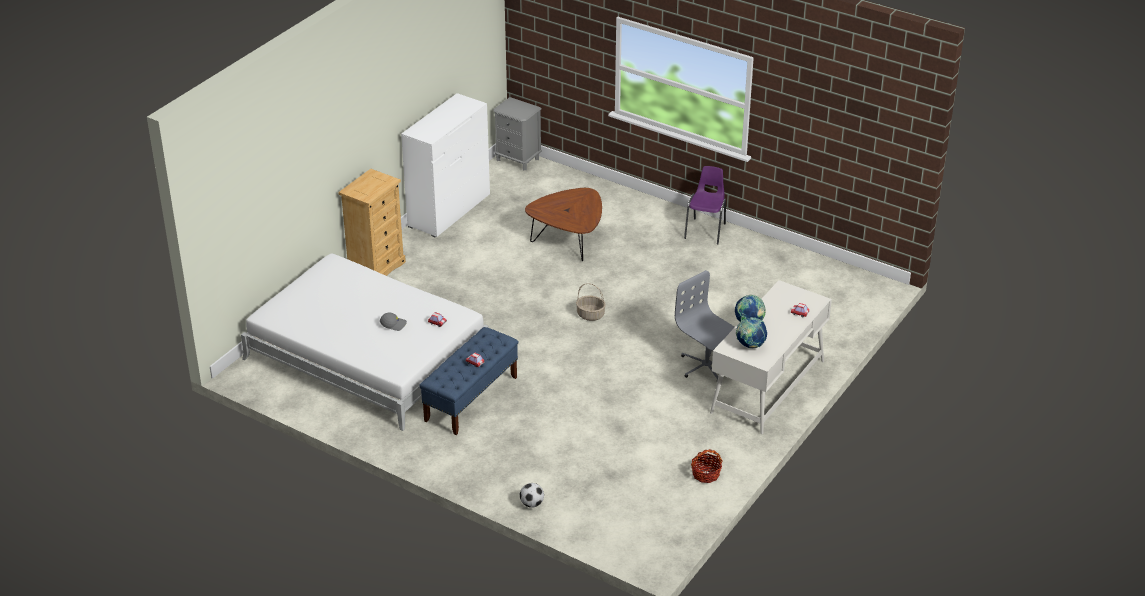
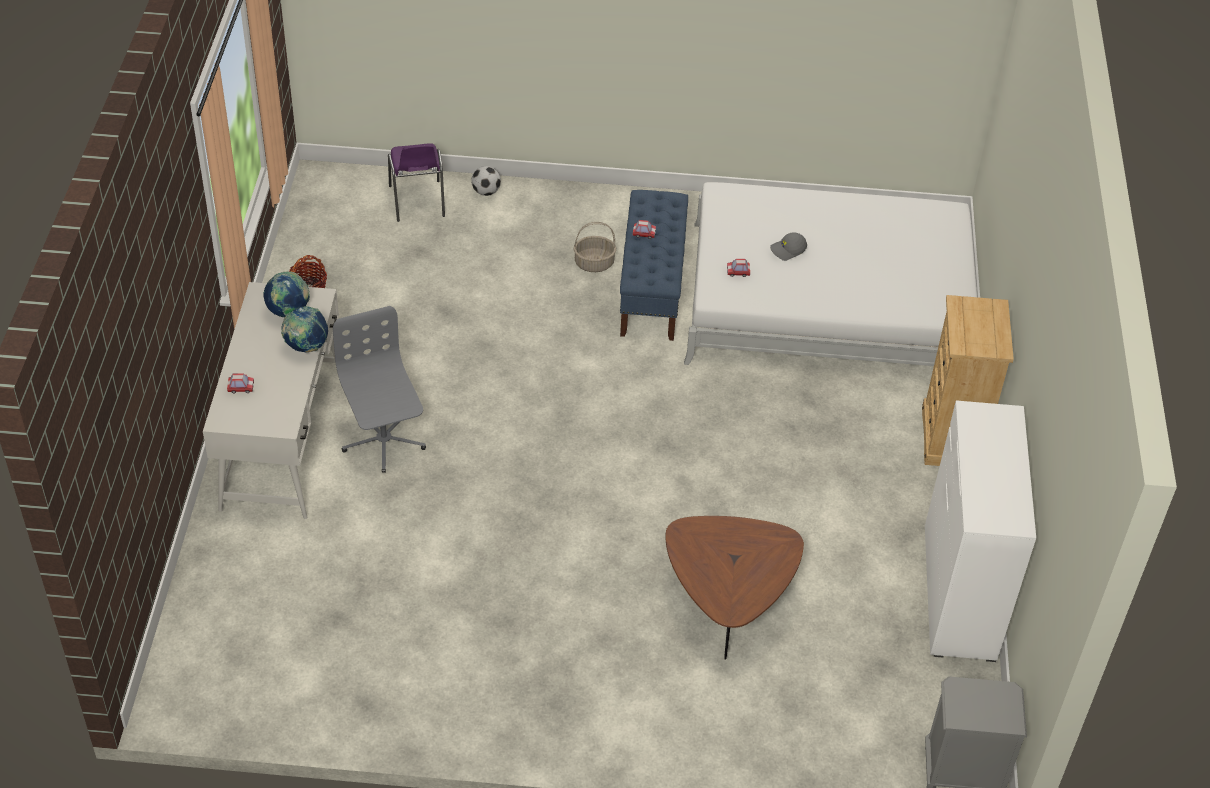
camera: 150 degrees right, 10 degrees up
basket [576,283,606,321] -> basket moved to [573,222,616,272]
grey office chair [675,270,735,381] -> grey office chair turned 135 degrees counterclockwise [333,306,426,473]
purple chair [684,166,726,244] -> purple chair moved to [388,143,445,222]

